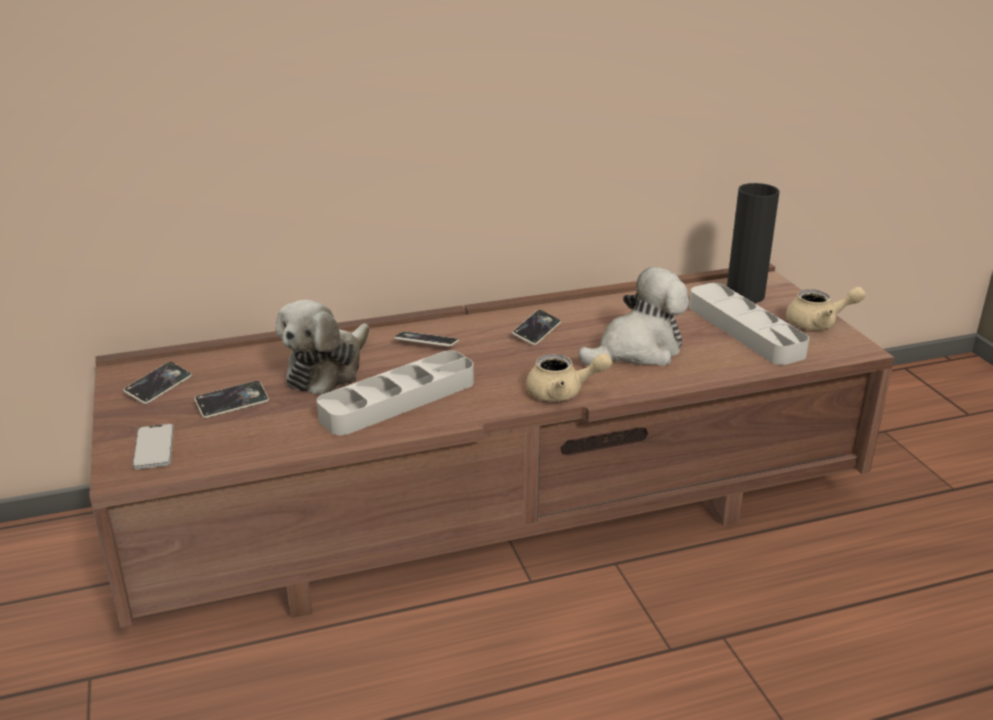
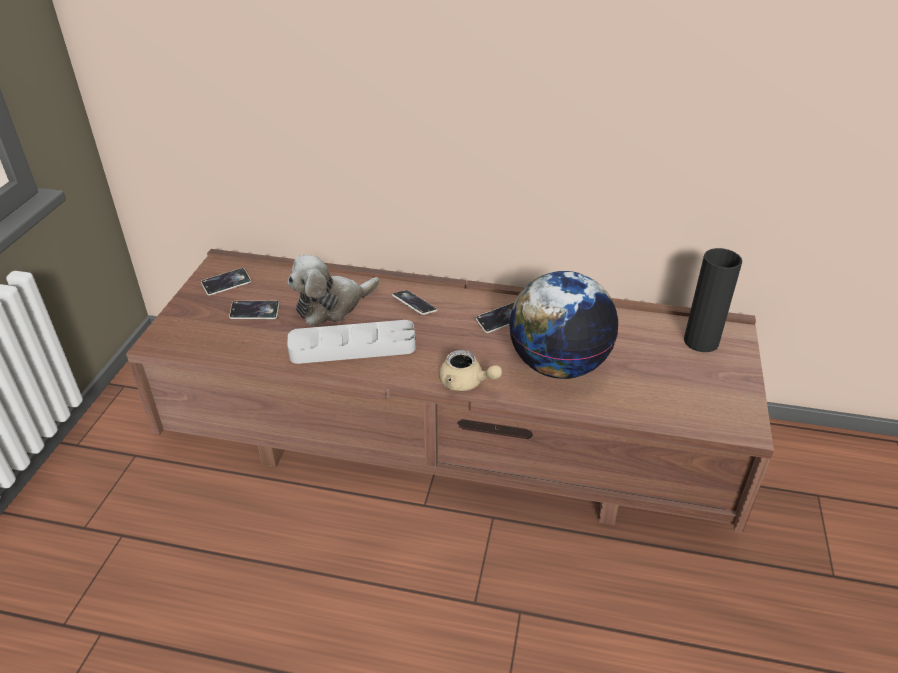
camera: 30 degrees right, 10 degrees up
phone [133,424,174,469] -> none
plush toy [578,267,689,366] -> globe [509,271,618,379]
grey tray [689,283,809,365] -> none
beige teapot [786,287,866,330] -> none

